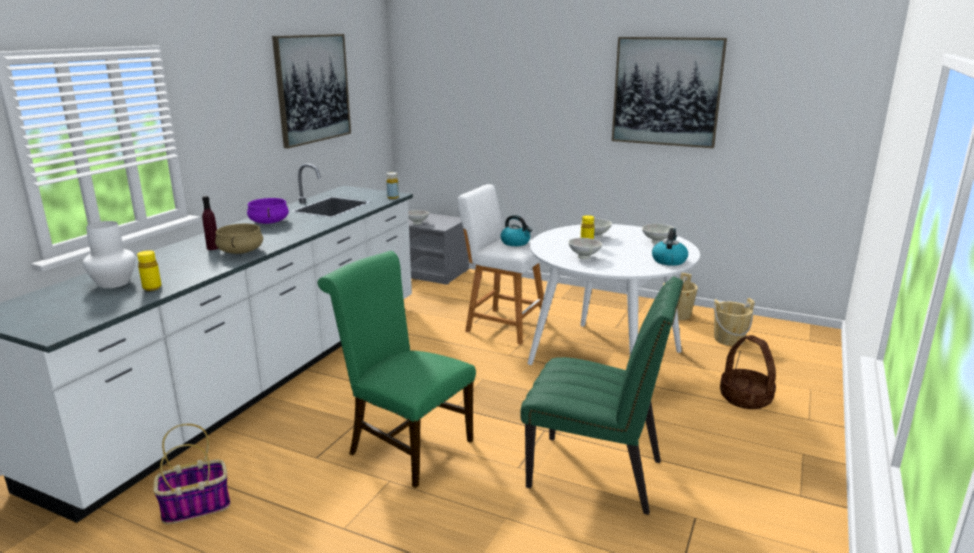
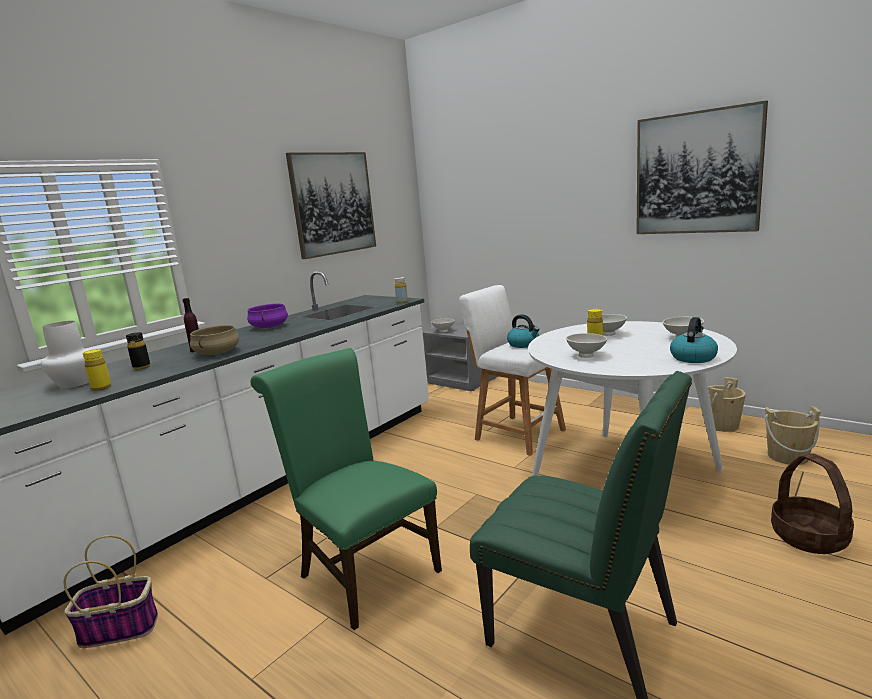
camera: 15 degrees right, 5 degrees down
none -> black bottle [126,332,150,370]

